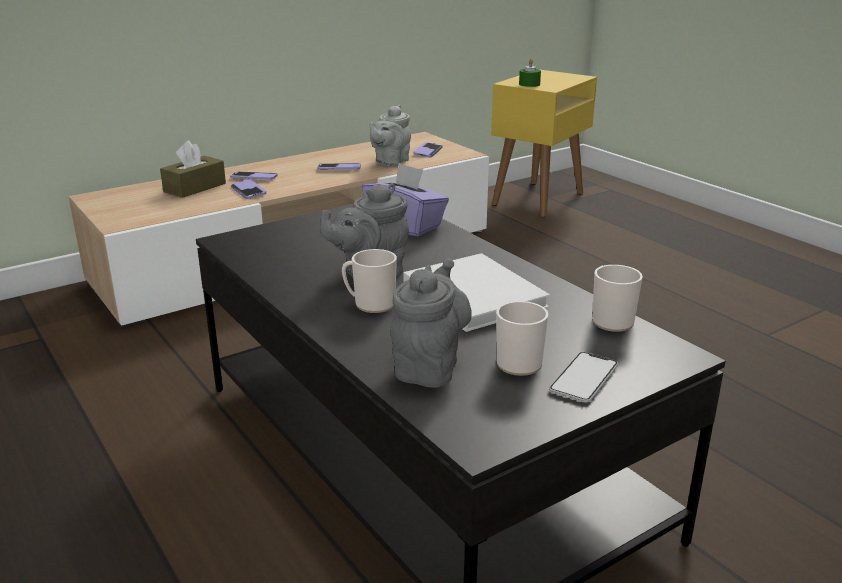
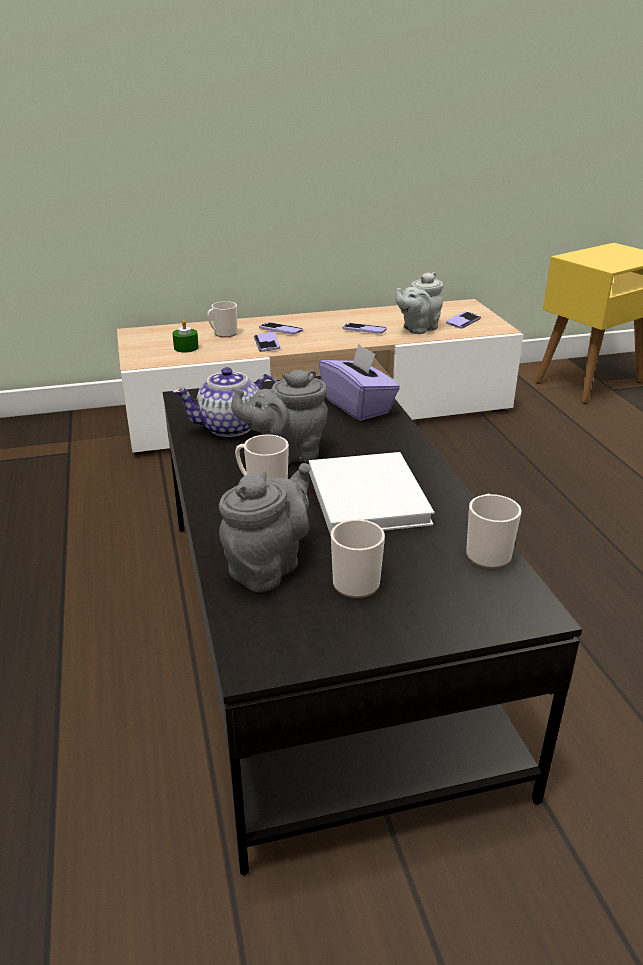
camera: 20 degrees right, 5 degrees up
brown tissue box [160,141,226,198] -> mug [207,301,237,338]
green candle [519,59,541,87] -> green candle moved to [172,320,199,352]
phone [549,352,618,403] -> none
none -> teapot [173,367,277,437]

